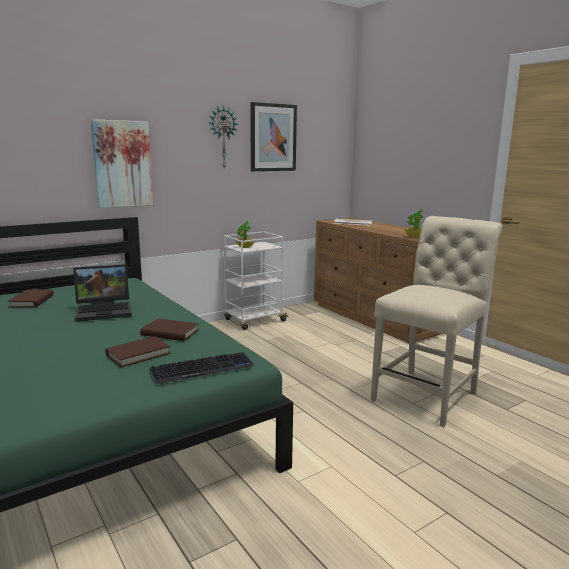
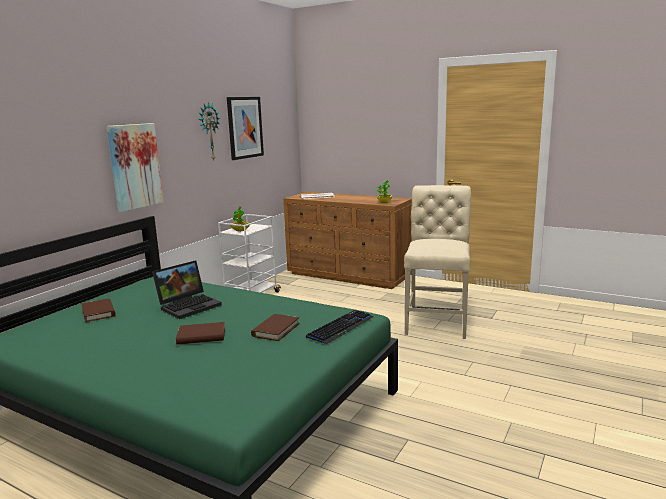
camera: 25 degrees left, 0 degrees up
brown book [140,318,199,341] -> brown book moved to [176,322,225,345]

